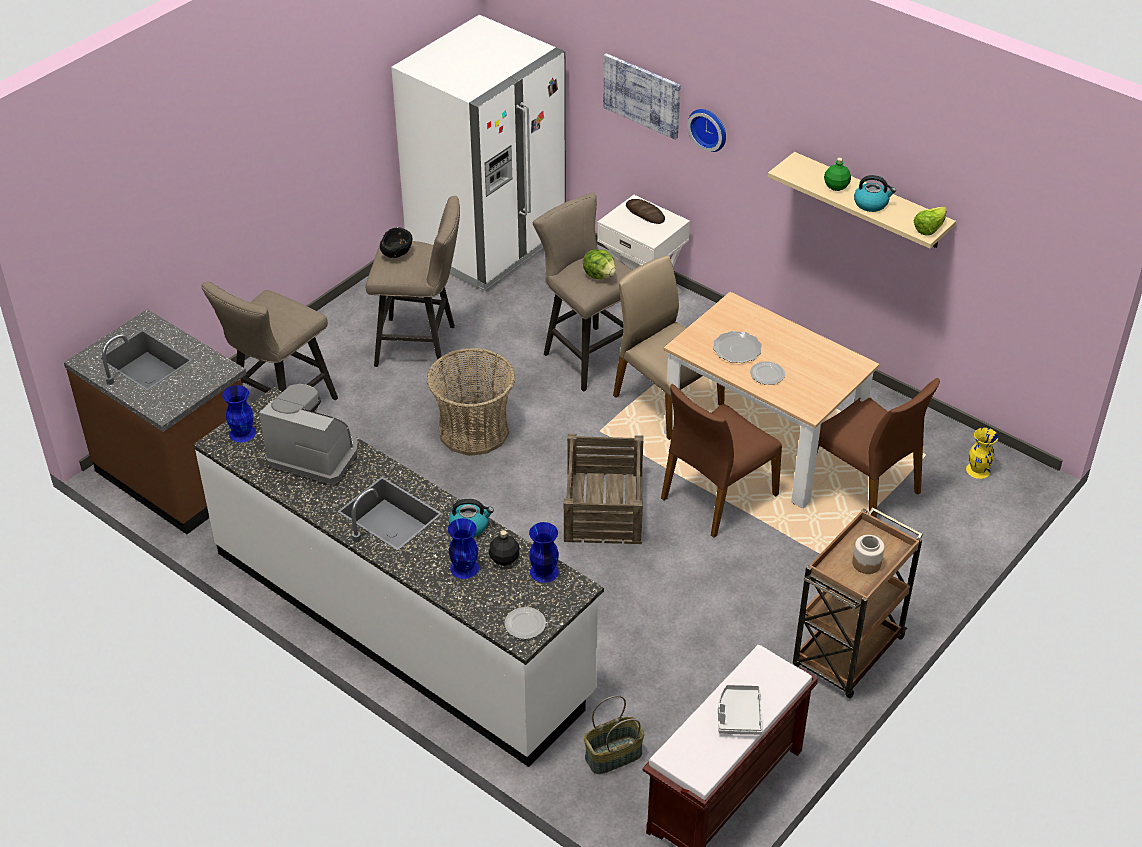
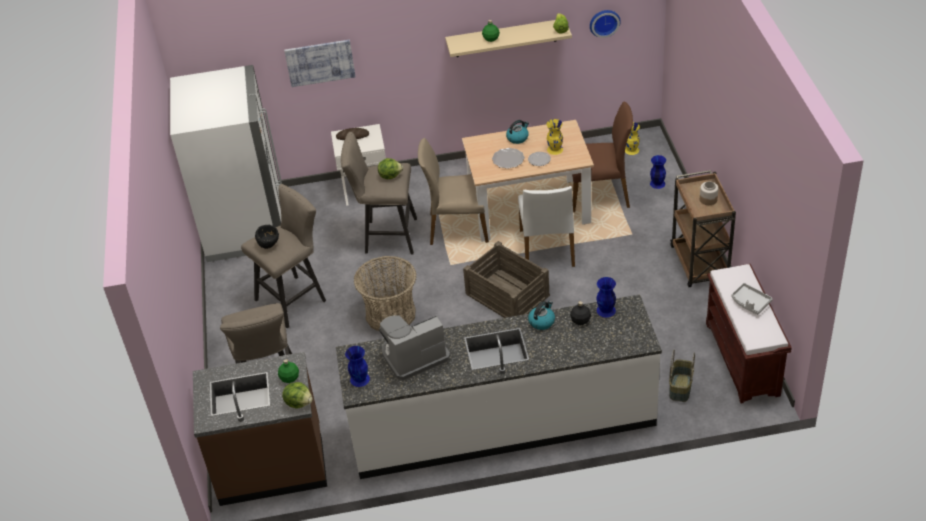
camera: 45 degrees left, 0 degrees up
blue vase [448,518,479,579] -> blue vase moved to [650,155,666,189]
plate [504,607,546,639] -> none
brown chair [661,384,782,538] -> white chair [518,186,575,267]
wall clock [687,109,726,152] -> wall clock moved to [590,10,621,38]
kettle [854,175,896,212] -> kettle moved to [506,120,529,144]
none -> green bottle [278,359,299,383]
none -> lettuce [282,382,313,408]
none -> yellow vase [546,119,563,155]

